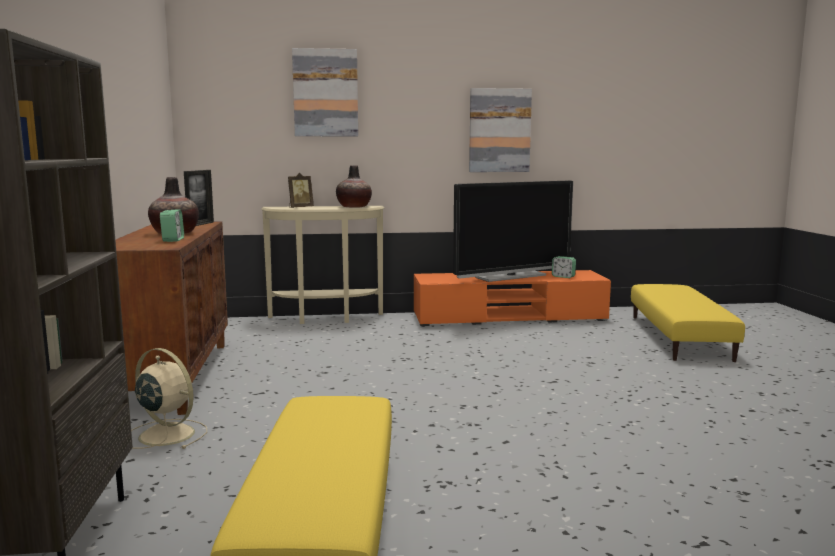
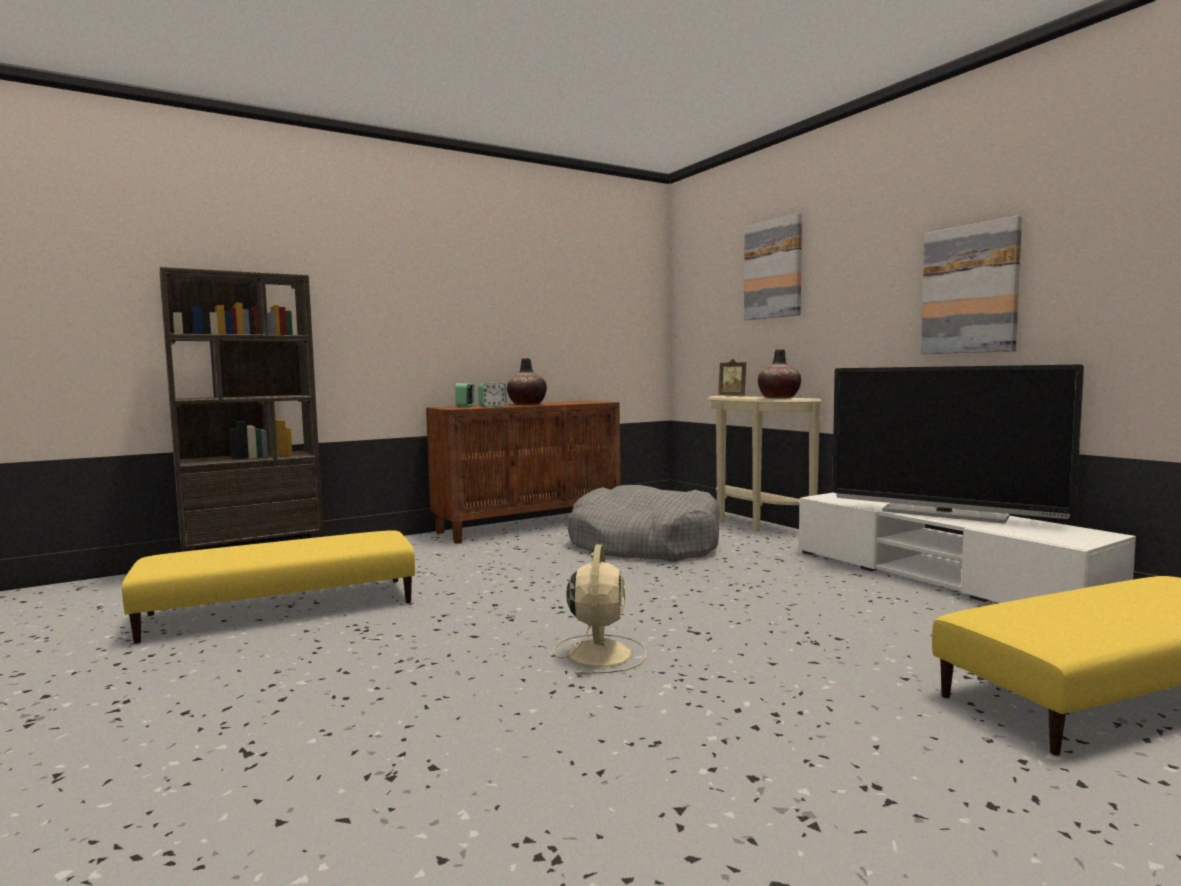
camera: 65 degrees right, 5 degrees down
beige fan [131,348,207,449] -> beige fan moved to [553,544,646,675]
picture frame [184,170,214,226] -> none
orange tv stand [414,270,611,326] -> white tv stand [799,493,1136,603]
alarm clock [552,256,576,278] -> alarm clock moved to [455,383,475,407]
none -> grey dog bed [567,485,720,562]

